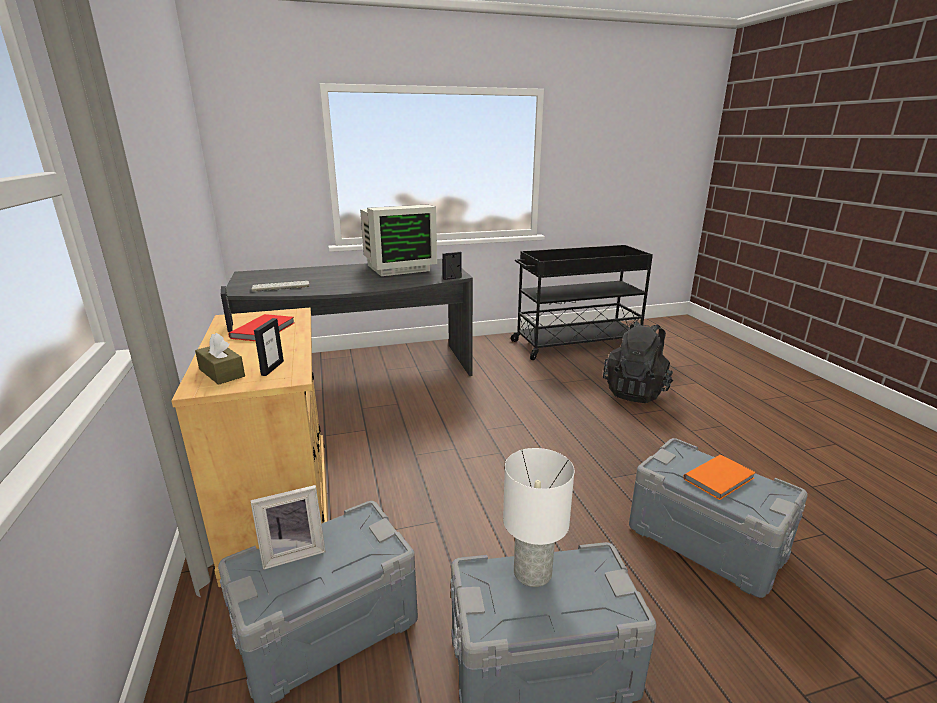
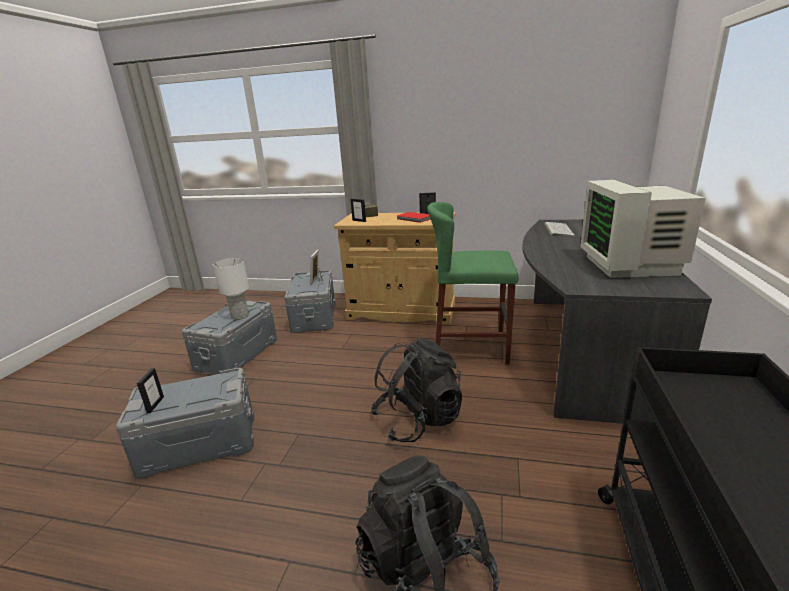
camera: 120 degrees right, 0 degrees up
picture frame [442,252,462,280] -> picture frame moved to [137,368,164,413]
orange book [683,455,756,500] -> none
none -> black backpack [371,337,462,443]
none -> green stool [427,202,518,365]

